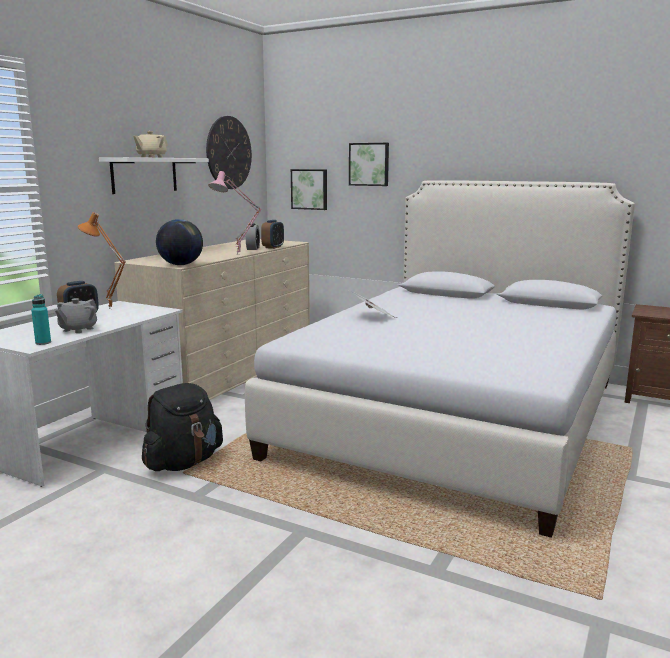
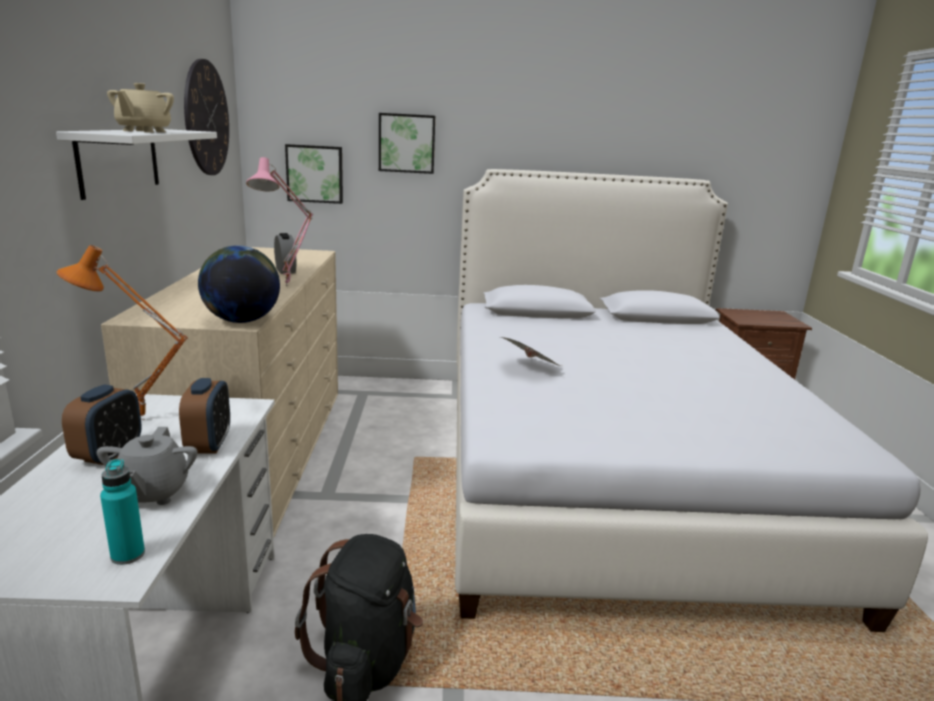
camera: 30 degrees left, 5 degrees up
alarm clock [261,220,284,249] -> alarm clock moved to [179,378,230,454]

